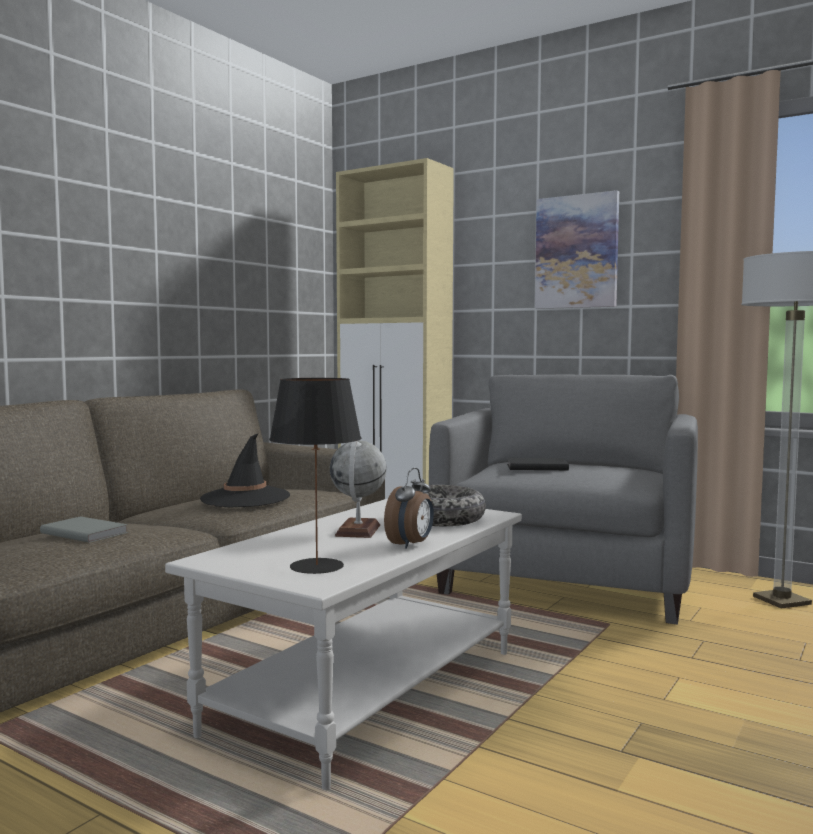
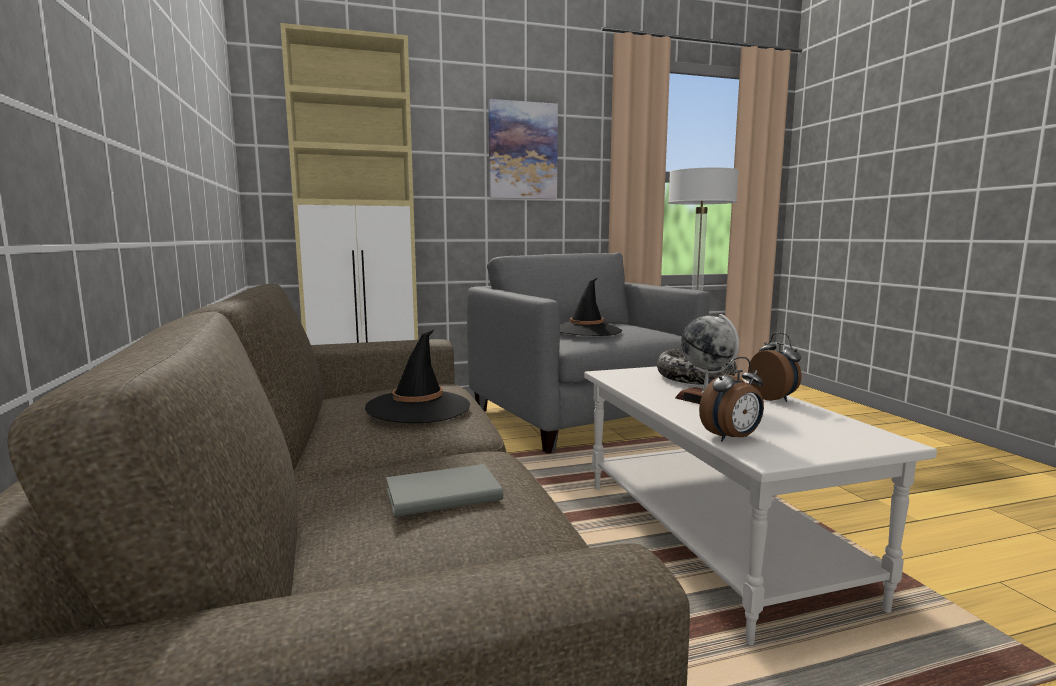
camera: 50 degrees left, 5 degrees up
black table lamp [269,378,361,574] -> none
black book [507,458,569,470] -> black hat [560,277,622,336]
none -> alarm clock [699,357,764,441]

